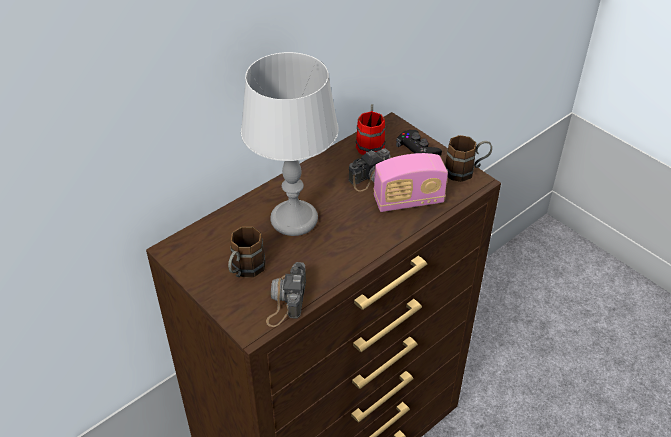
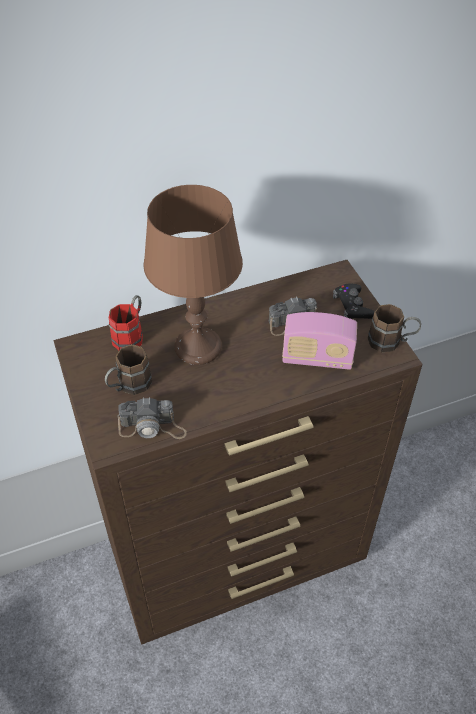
camera: 20 degrees right, 5 degrees up
grey table lamp [241,52,339,236] -> brown table lamp [143,185,243,365]
camera [266,262,306,327] -> camera turned 120 degrees counterclockwise [118,397,187,439]
red mug [356,104,386,155] -> red mug moved to [109,295,143,350]

